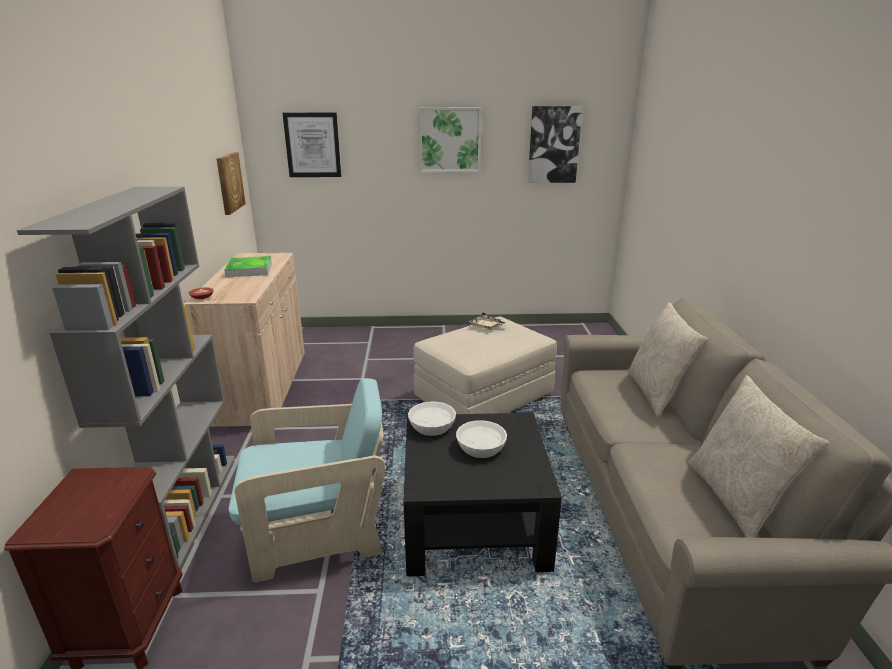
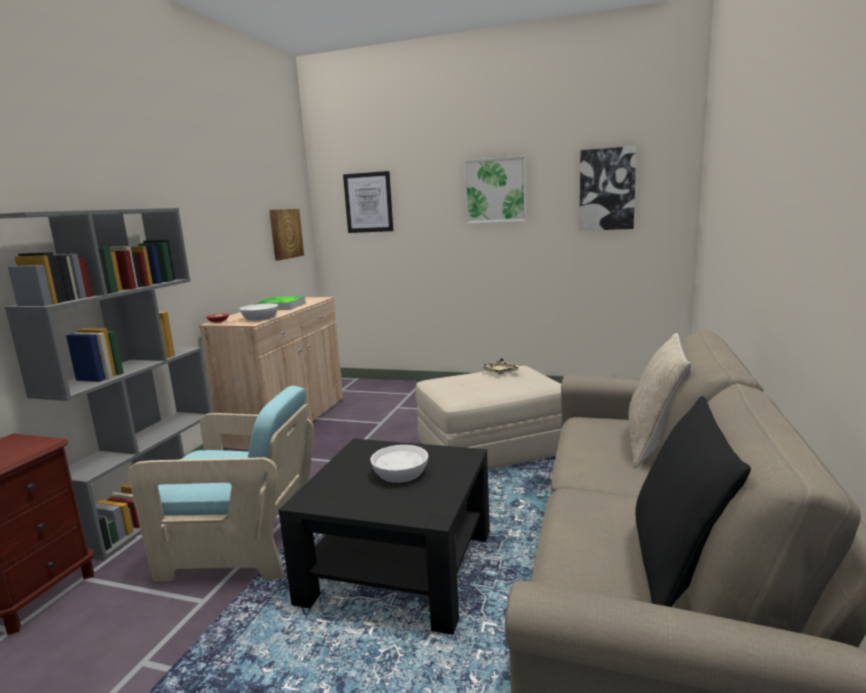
camera: 20 degrees right, 10 degrees down
white bowl [408,401,456,436] -> white bowl moved to [240,304,278,321]
beige pillow [688,375,829,538] -> black pillow [635,396,751,607]

